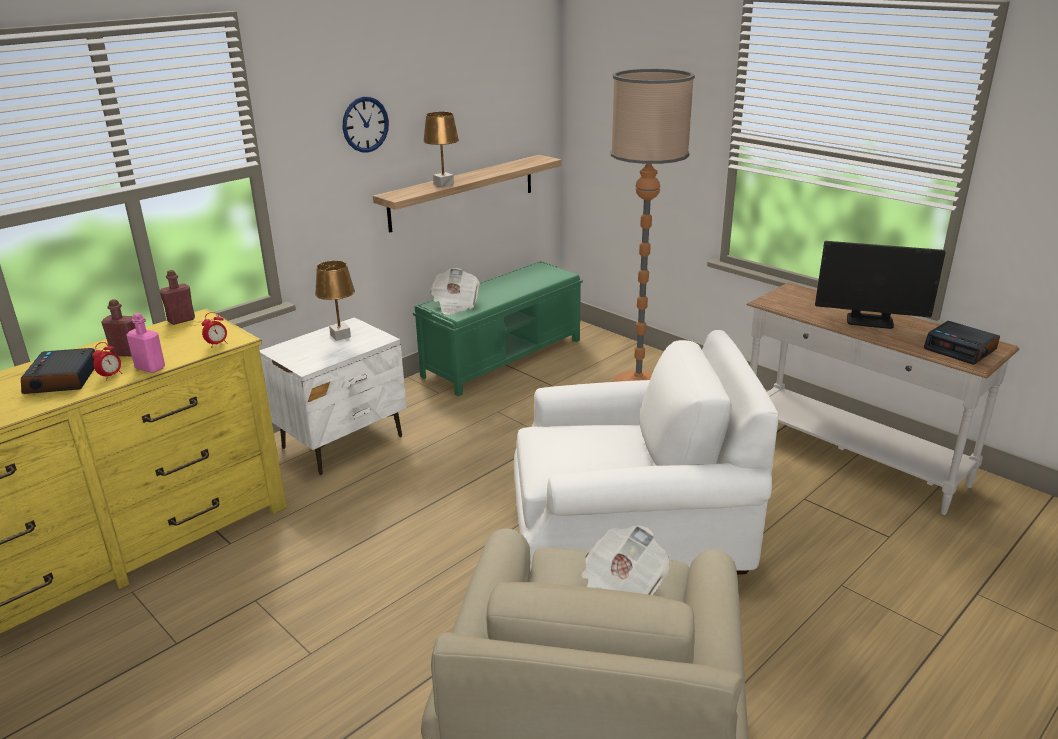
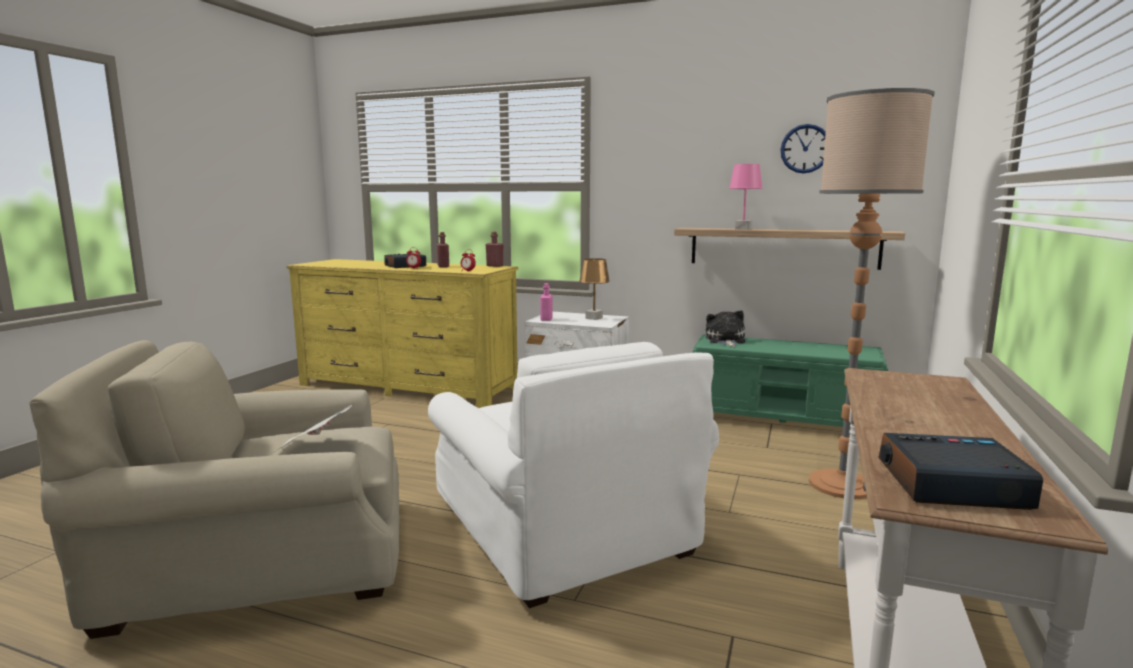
camera: 65 degrees right, 15 degrees down
pink bottle [126,313,165,373] -> pink bottle moved to [540,283,553,321]
wall clock [343,97,389,152] -> wall clock moved to [780,124,826,173]
brown table lamp [423,112,459,187] -> pink table lamp [729,164,763,230]
newspaper [430,268,480,315] -> plush toy [706,310,745,347]
monitor [815,241,946,329] -> none
alarm clock [924,321,1000,365] -> alarm clock turned 75 degrees clockwise [878,433,1043,510]

